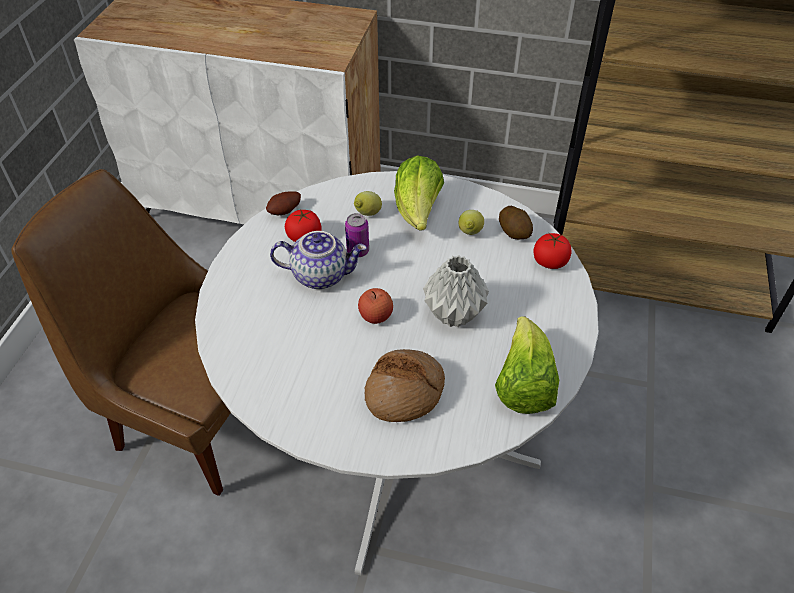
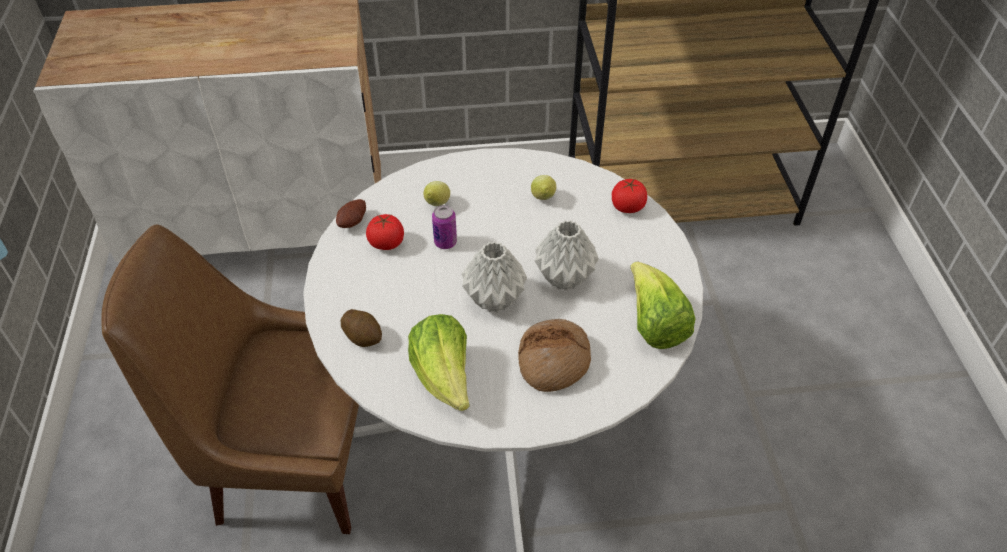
camera: 20 degrees left, 0 degrees up
teapot [270,231,367,289] -> none
apple [358,288,393,324] -> grey vase [462,241,527,312]
lettuce [394,156,444,230] -> lettuce moved to [408,314,470,411]
potato [499,206,533,239] -> potato moved to [341,309,382,347]

